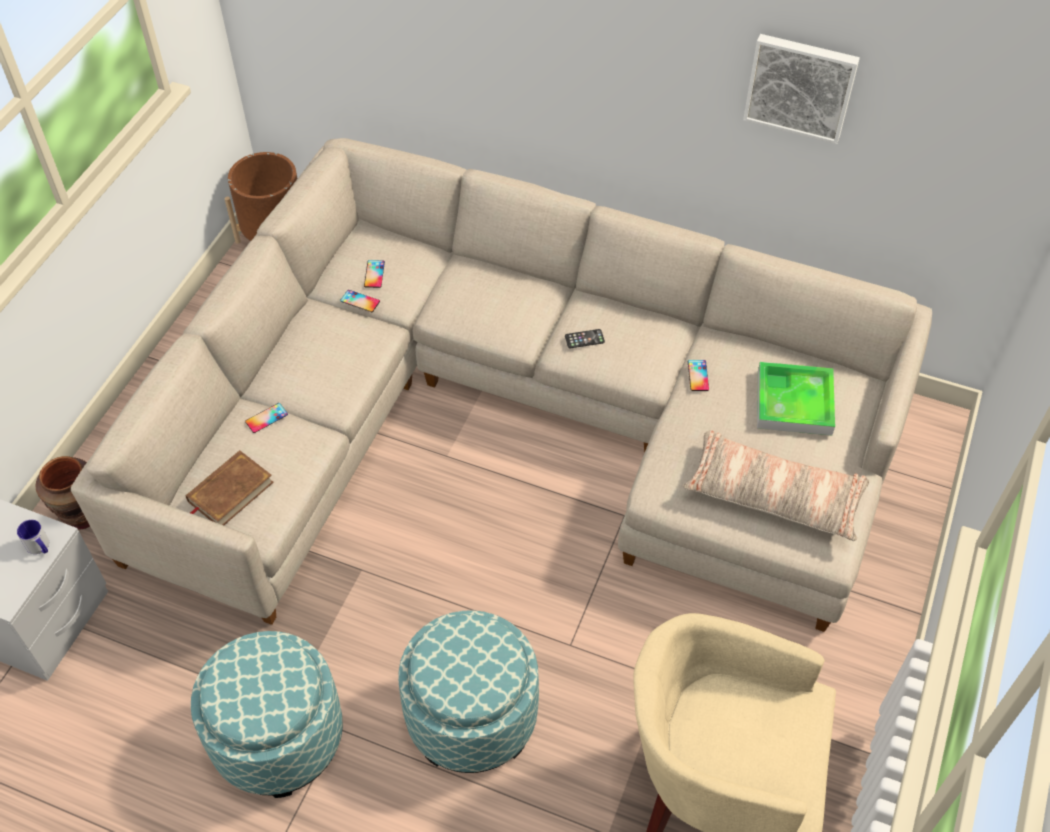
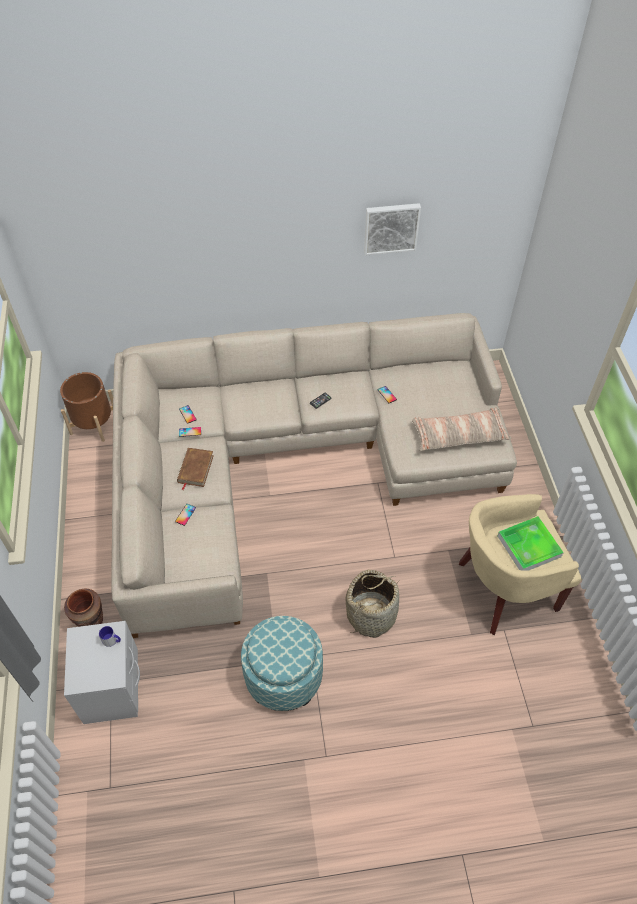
camera: 30 degrees left, 0 degrees up
brown book [186,450,274,525] -> brown book moved to [177,448,214,490]
ottoman [398,610,539,773] -> basket [345,570,399,638]
tray [757,362,835,435] -> tray moved to [497,516,564,571]

